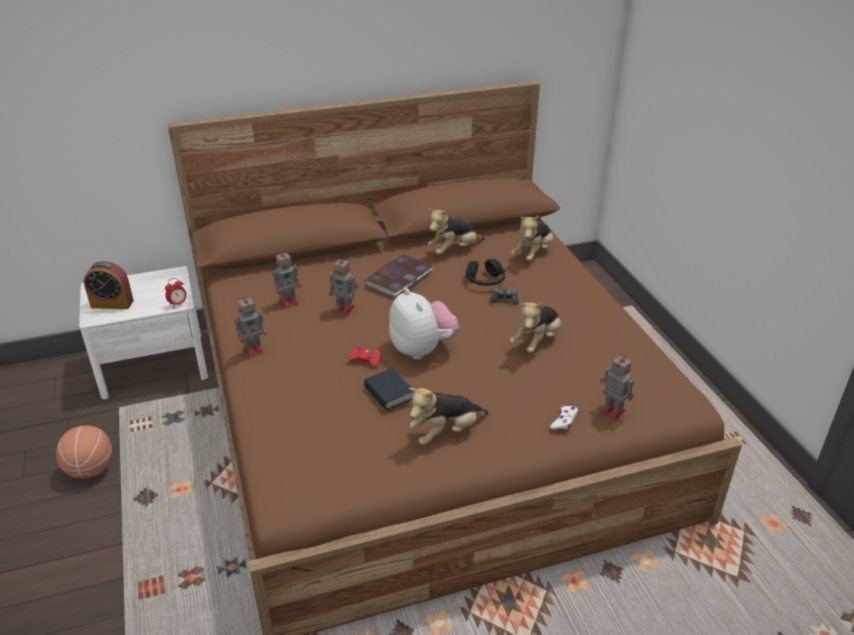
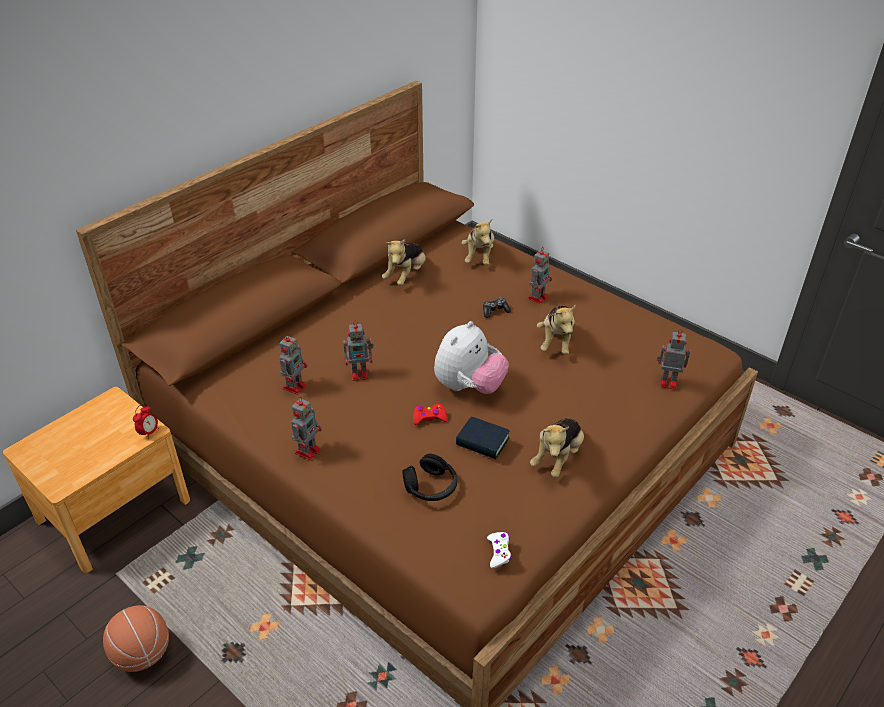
camera: 30 degrees left, 5 degrees up
white nightstand [79,266,208,399] -> brown nightstand [3,387,190,573]
alarm clock [84,261,134,309] -> none
book [366,254,432,298] -> none
plush toy [389,288,459,360] -> plush toy turned 90 degrees clockwise [434,321,509,394]
black headphones [466,259,505,286] -> black headphones moved to [403,453,457,501]
white game controller [550,406,579,429] -> white game controller moved to [487,532,511,568]
none -> toy robot [527,247,552,304]

